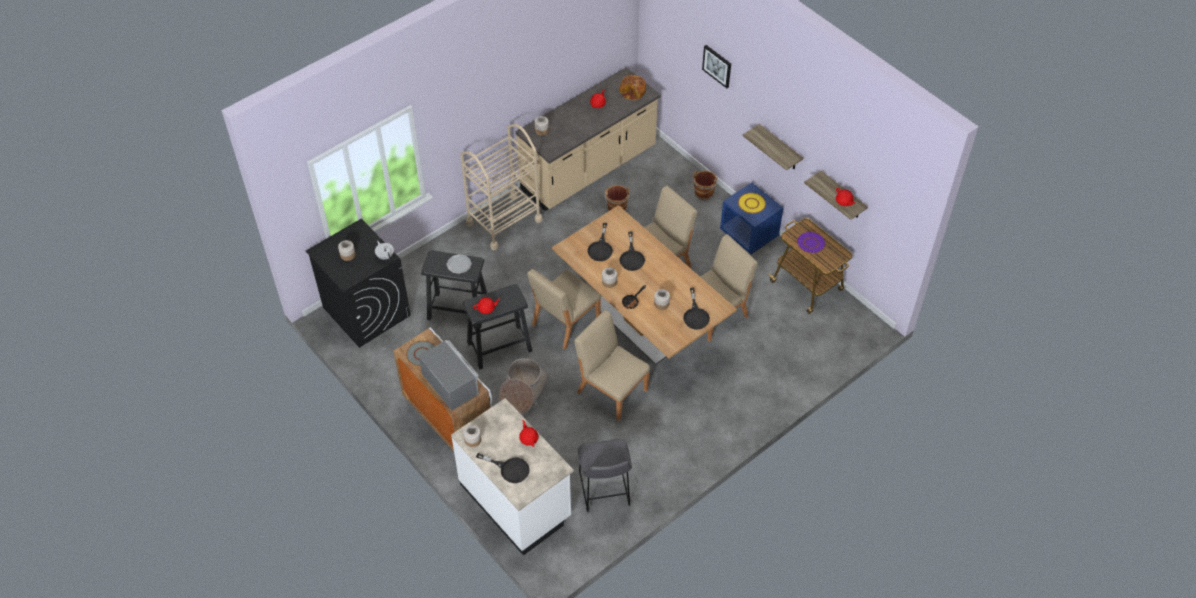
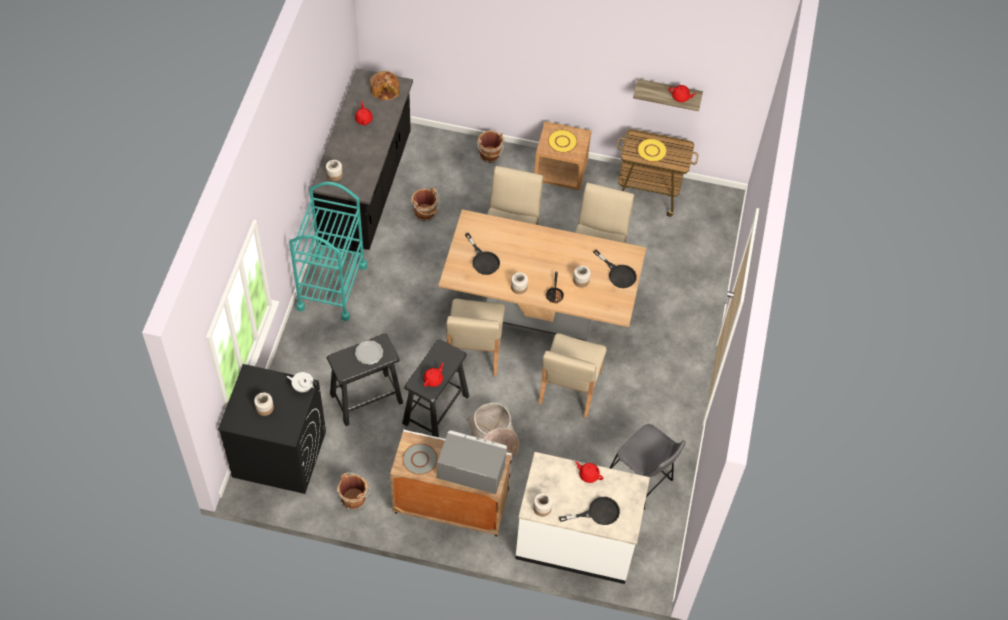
camera: 40 degrees left, 5 degrees up
beige cart [460,124,543,250] -> turquoise cart [289,182,367,321]
beige counter [515,67,661,211] -> black counter [311,68,413,253]
beige chair [574,310,650,421] -> beige chair turned 75 degrees counterclockwise [538,333,607,418]
black frying pan [619,231,645,271] -> none
picture [702,45,731,88] -> none
blue nightstand [720,182,784,254] -> brown nightstand [534,121,592,190]
shelf [743,124,803,170] -> none
purple plate [797,231,826,254] -> yellow plate [637,138,667,162]
none -> brown bucket [337,473,370,510]

